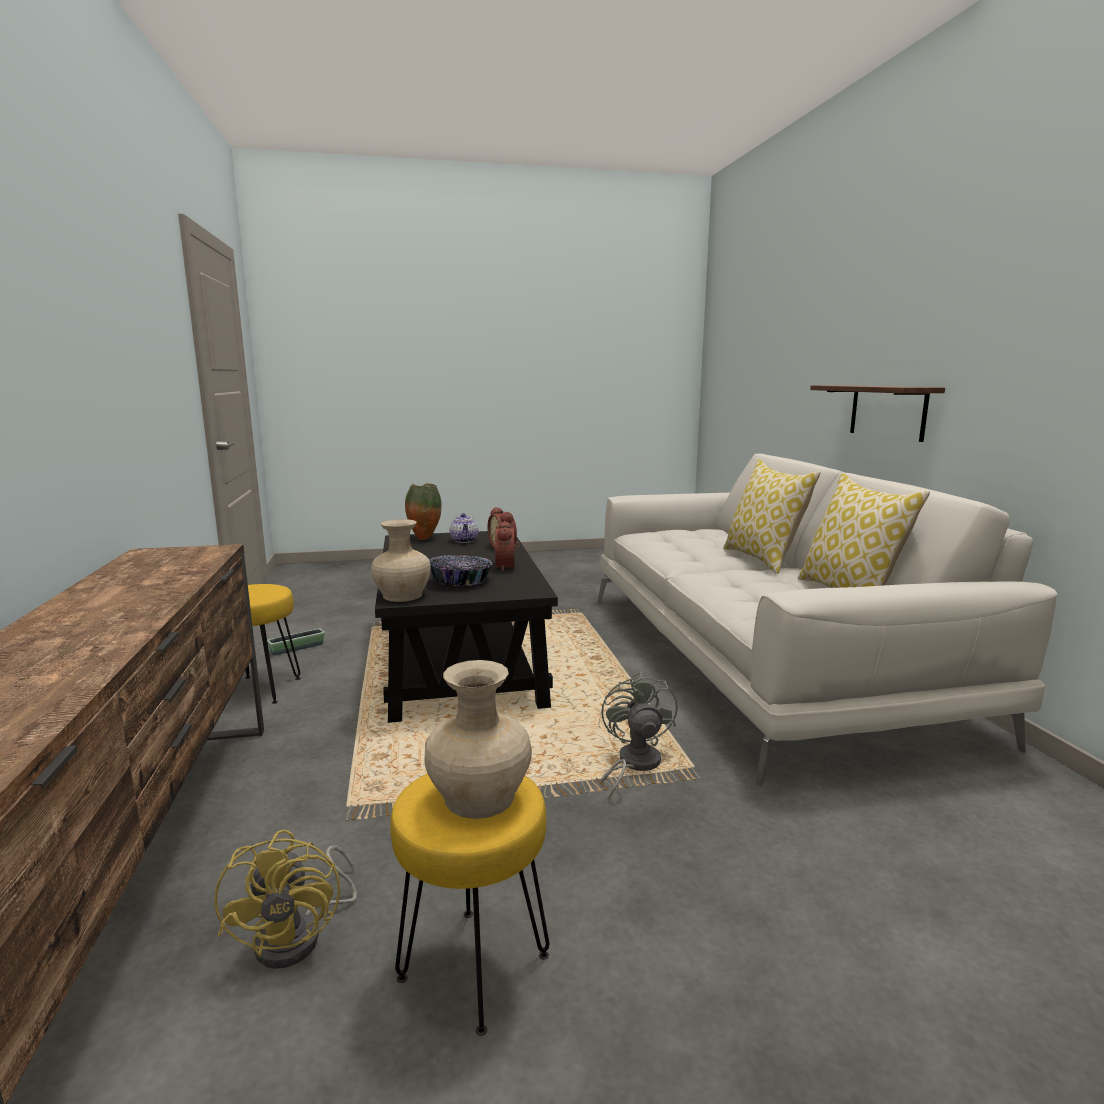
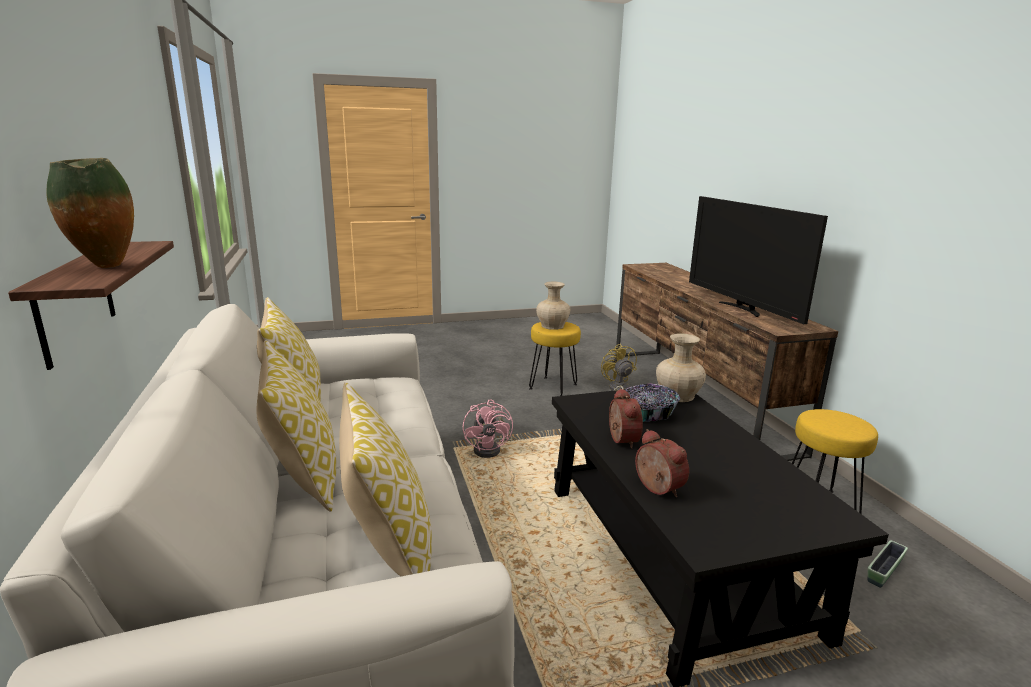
camera: 175 degrees right, 5 degrees up
vase [405,483,442,540] -> vase moved to [46,158,134,268]
teapot [450,513,478,543] -> none
grey fan [600,672,678,800] -> pink fan [463,399,513,458]
none -> pillow [339,382,432,576]
none -> television [689,196,828,324]

